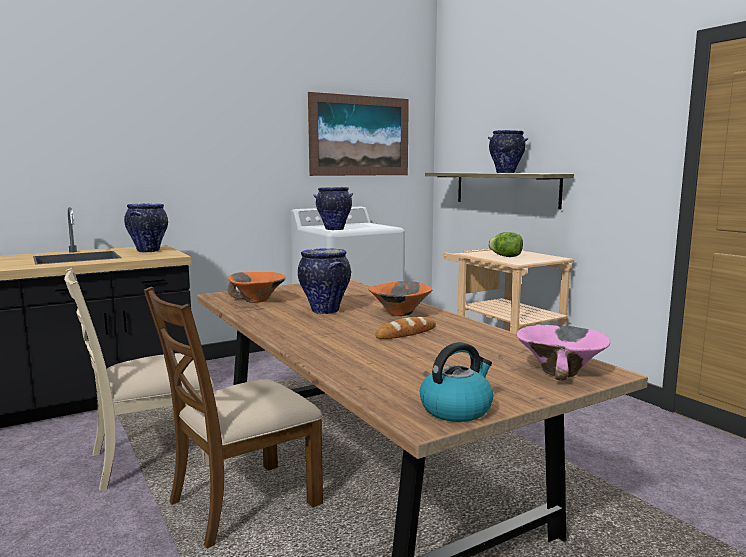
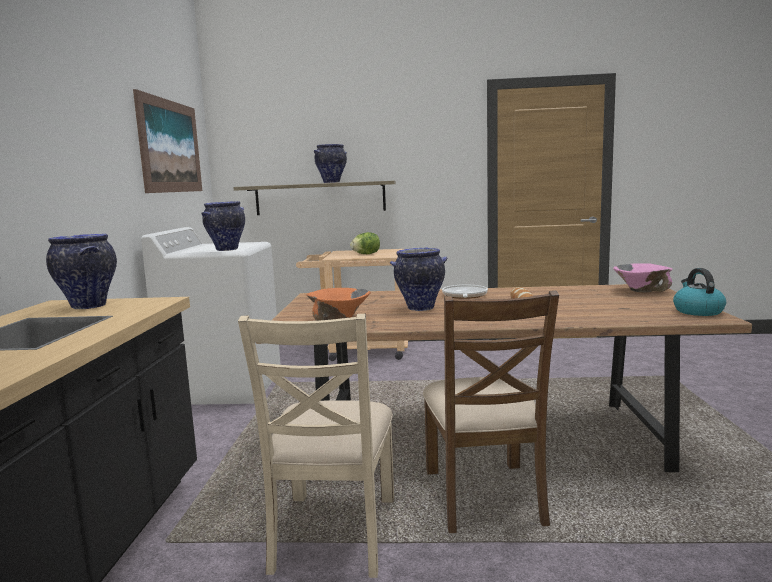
camera: 55 degrees left, 0 degrees up
orange bowl [368,281,432,316] -> frying pan [442,285,488,299]

